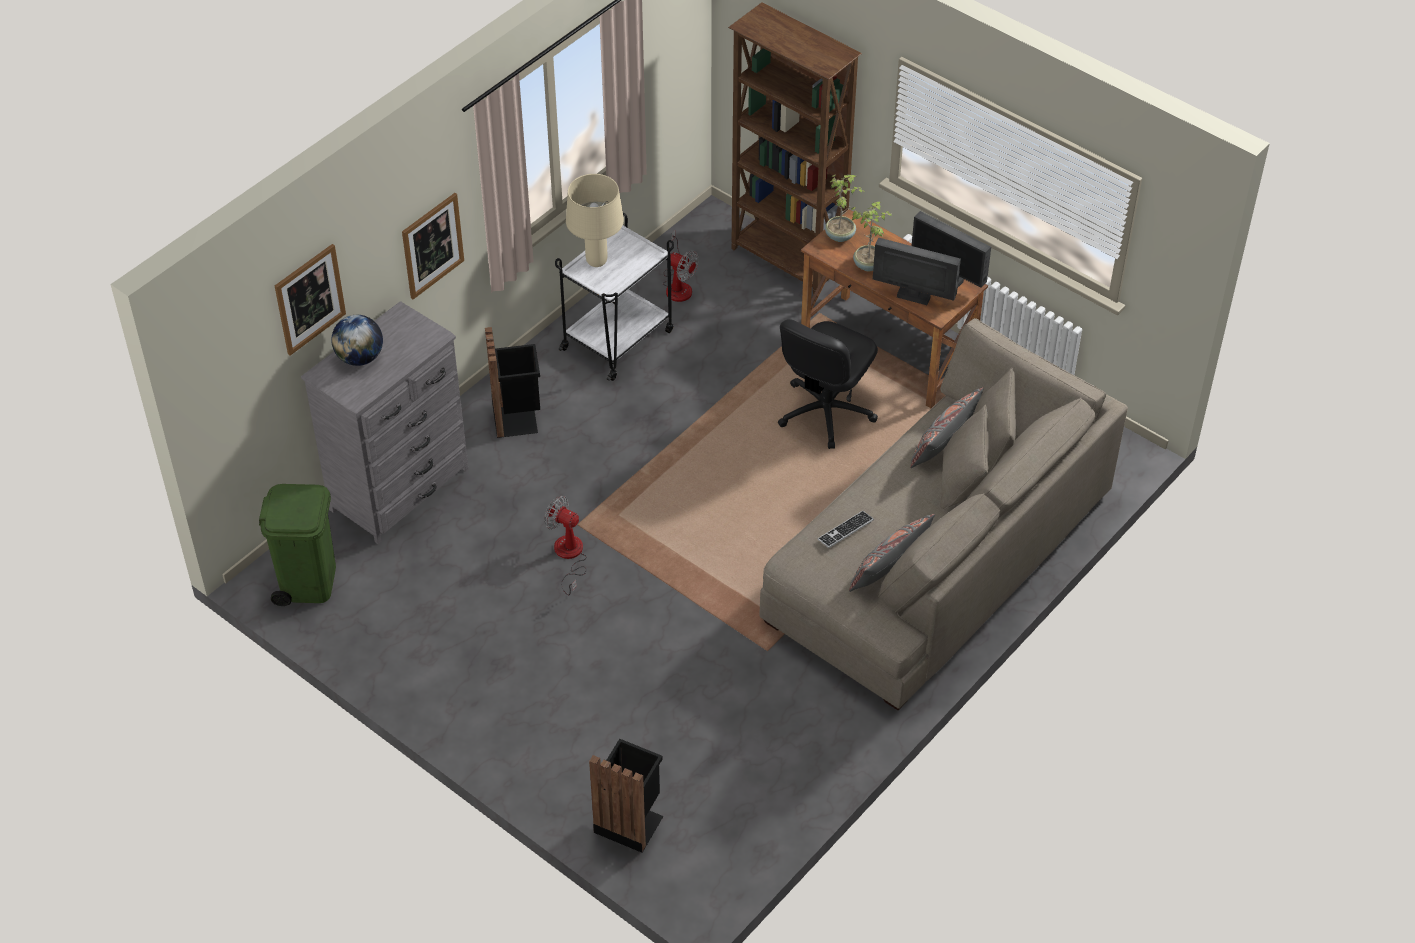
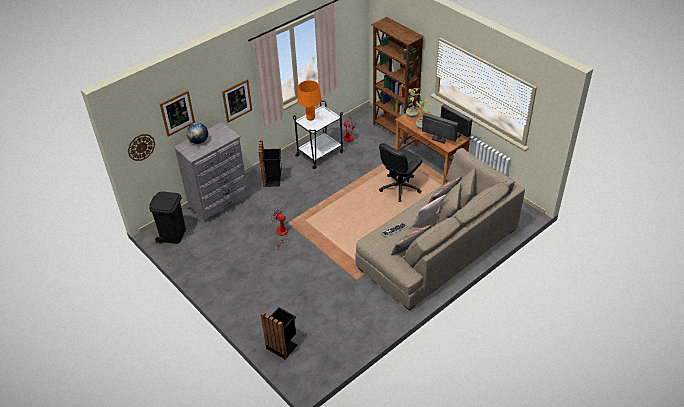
camera: 10 degrees right, 5 degrees down
green trash can [259,484,336,606] -> black trash can [149,191,186,244]
beige table lamp [566,174,624,267] -> orange table lamp [298,80,321,121]
none -> wall clock [128,134,155,161]
none -> beige pillow [410,195,446,228]

